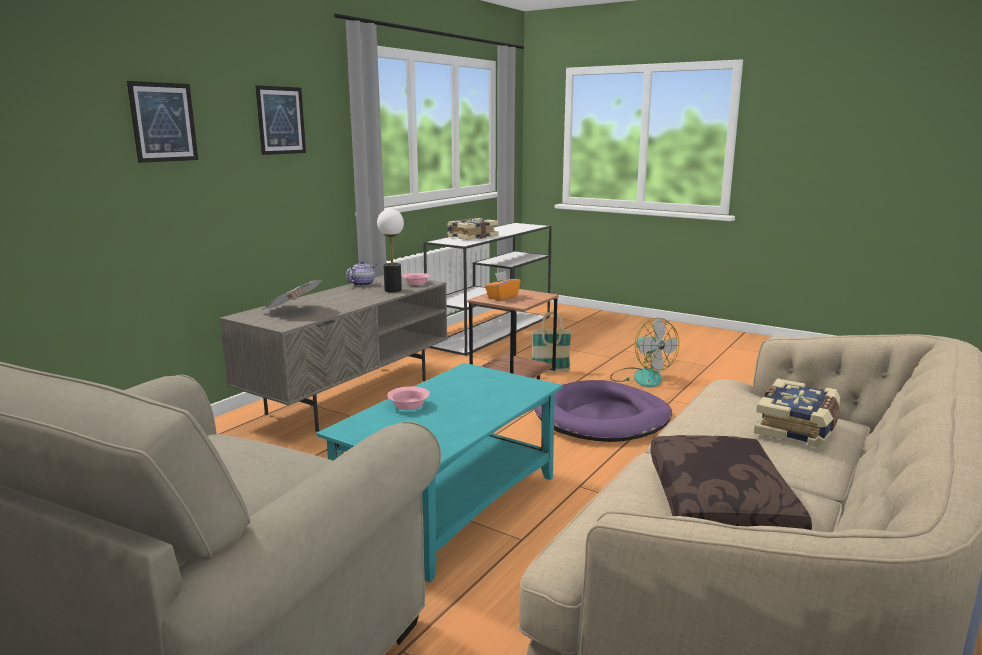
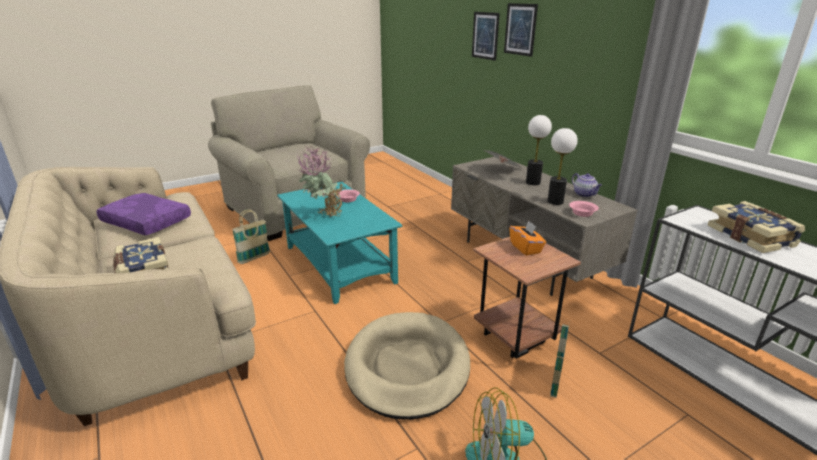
camera: 115 degrees right, 10 degrees up
picture [255,85,306,155] -> picture moved to [472,12,500,61]
purple dog bed [534,380,672,442] -> beige dog bed [344,312,470,420]
brown pillow [650,435,812,530] -> purple pillow [97,193,191,235]
none -> basket [232,209,270,264]
none -> potted plant [297,147,346,217]
none -> table lamp [526,115,552,185]

